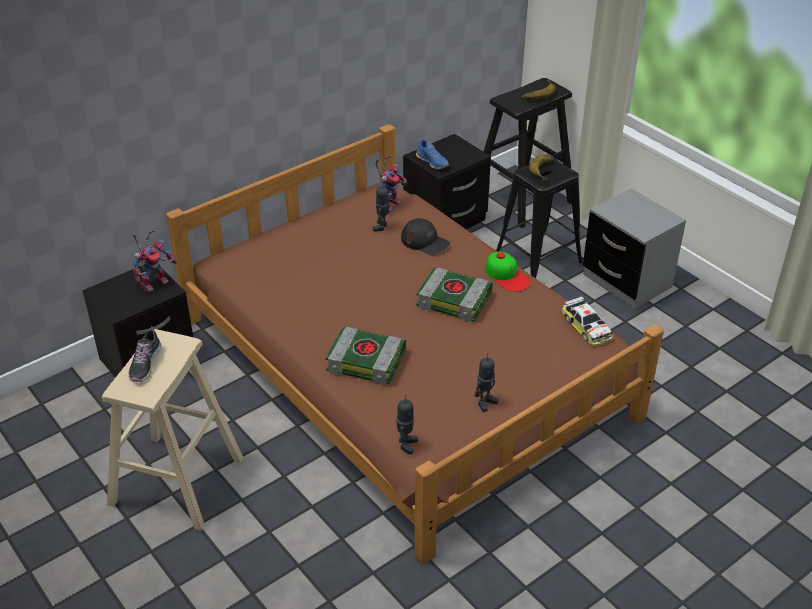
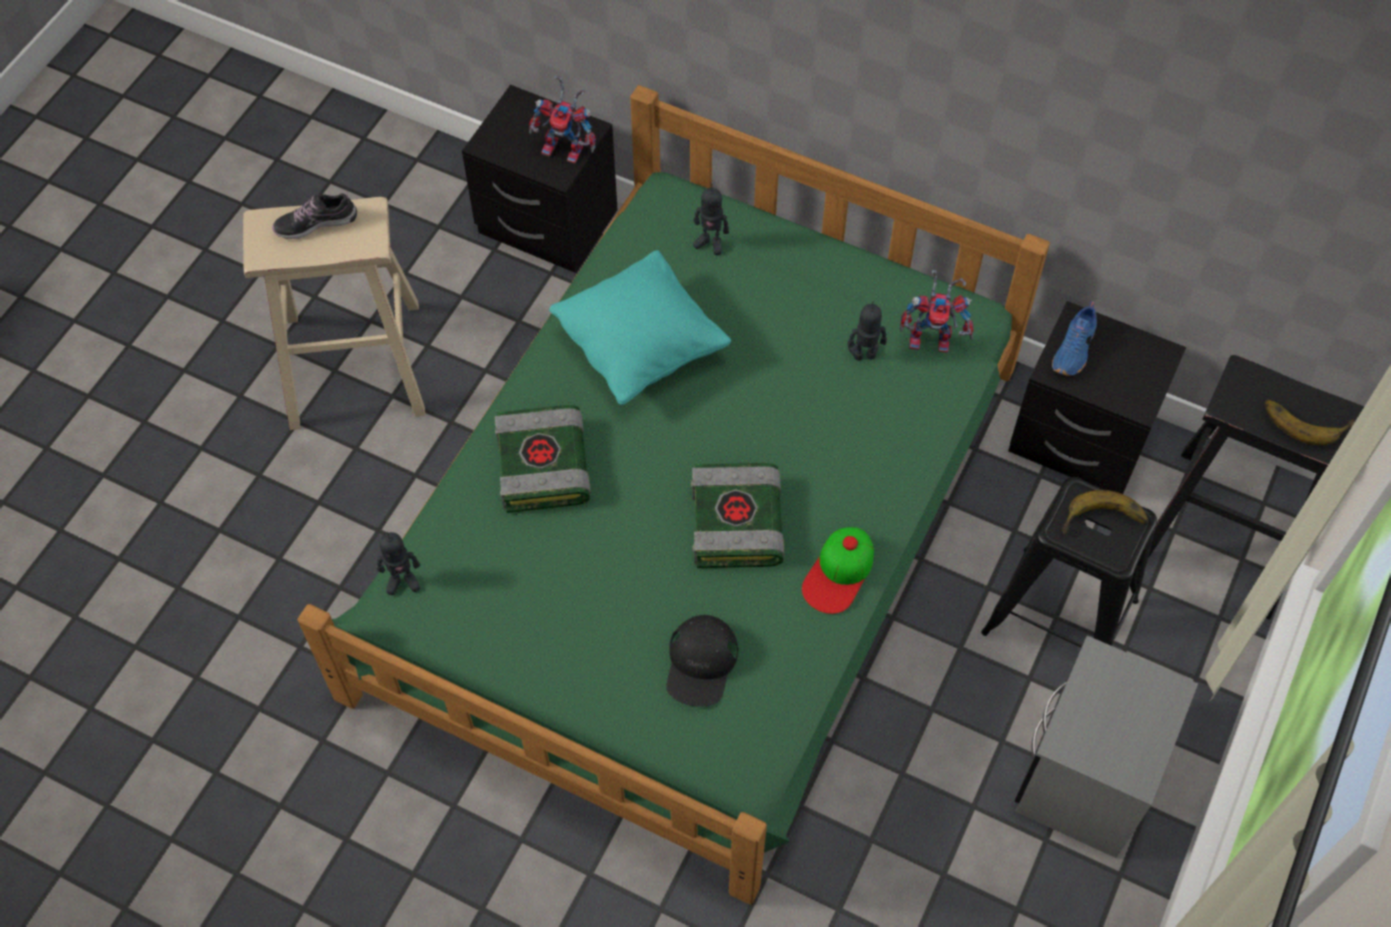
camera: 65 degrees right, 20 degrees up
brown bed [166,124,664,565] -> green bed [297,85,1050,905]
black cap [401,218,450,255] -> black cap moved to [666,615,738,707]
toy robot [475,353,498,412] -> toy robot moved to [693,183,729,255]
toy car [562,297,613,347] -> none
none -> turquoise pillow [549,250,731,405]

